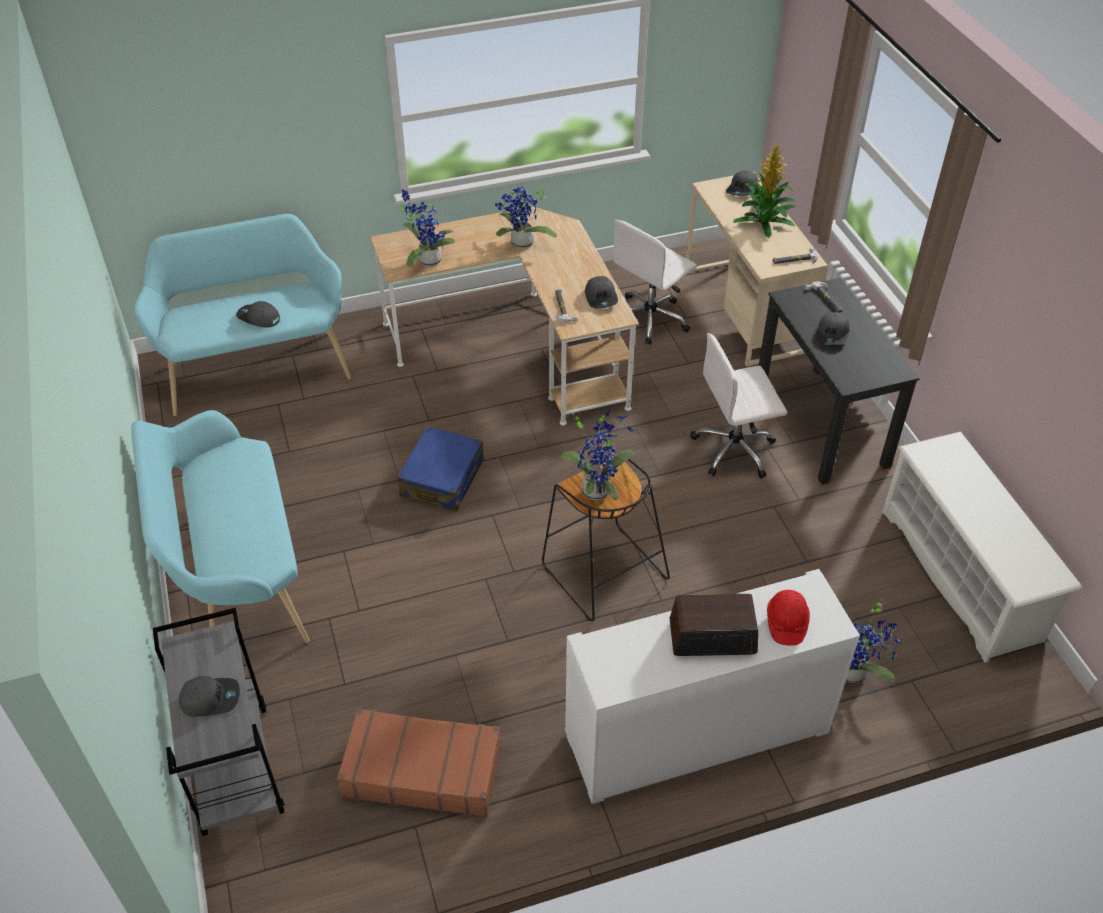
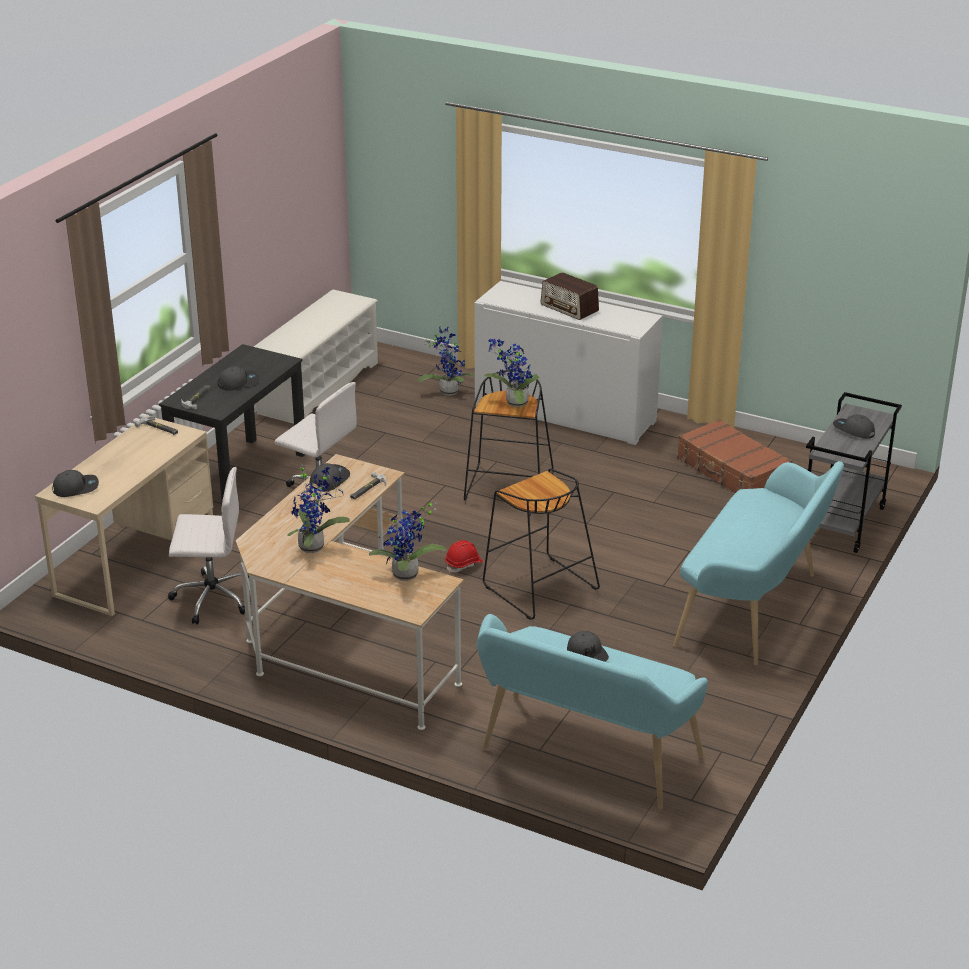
camera: 135 degrees left, 15 degrees down
blue suitcase [397,426,484,512] -> black stool [483,468,600,620]
potted plant [733,142,796,238] -> none
red hard hat [767,590,810,646] -> red hard hat moved to [445,540,483,573]

